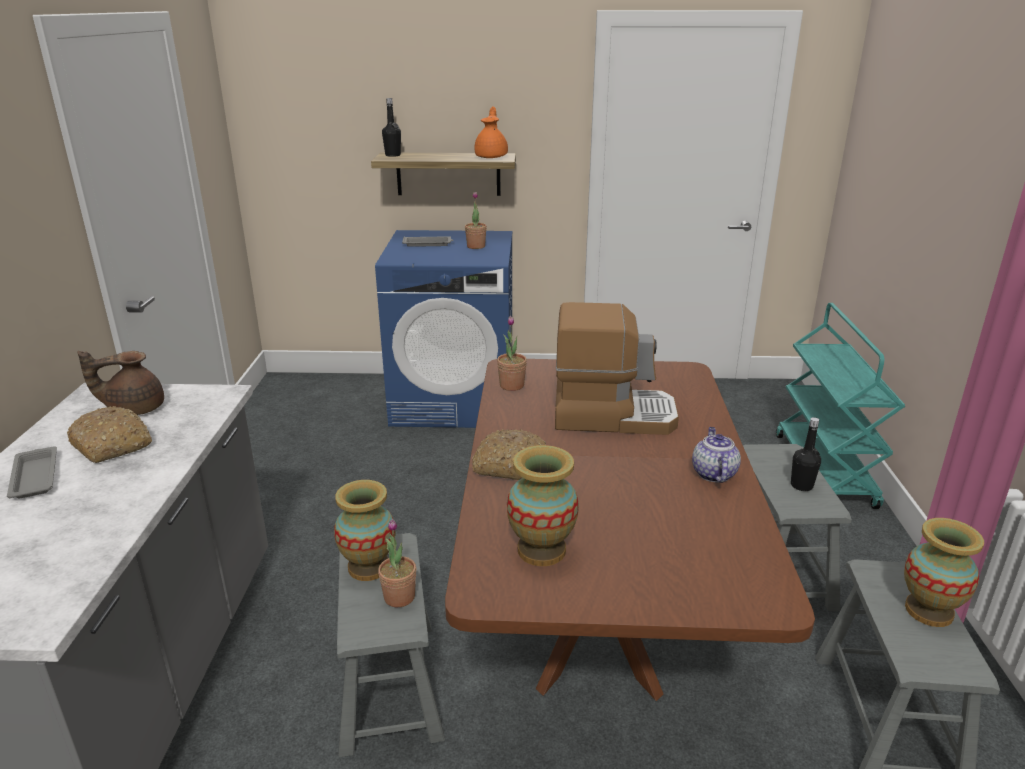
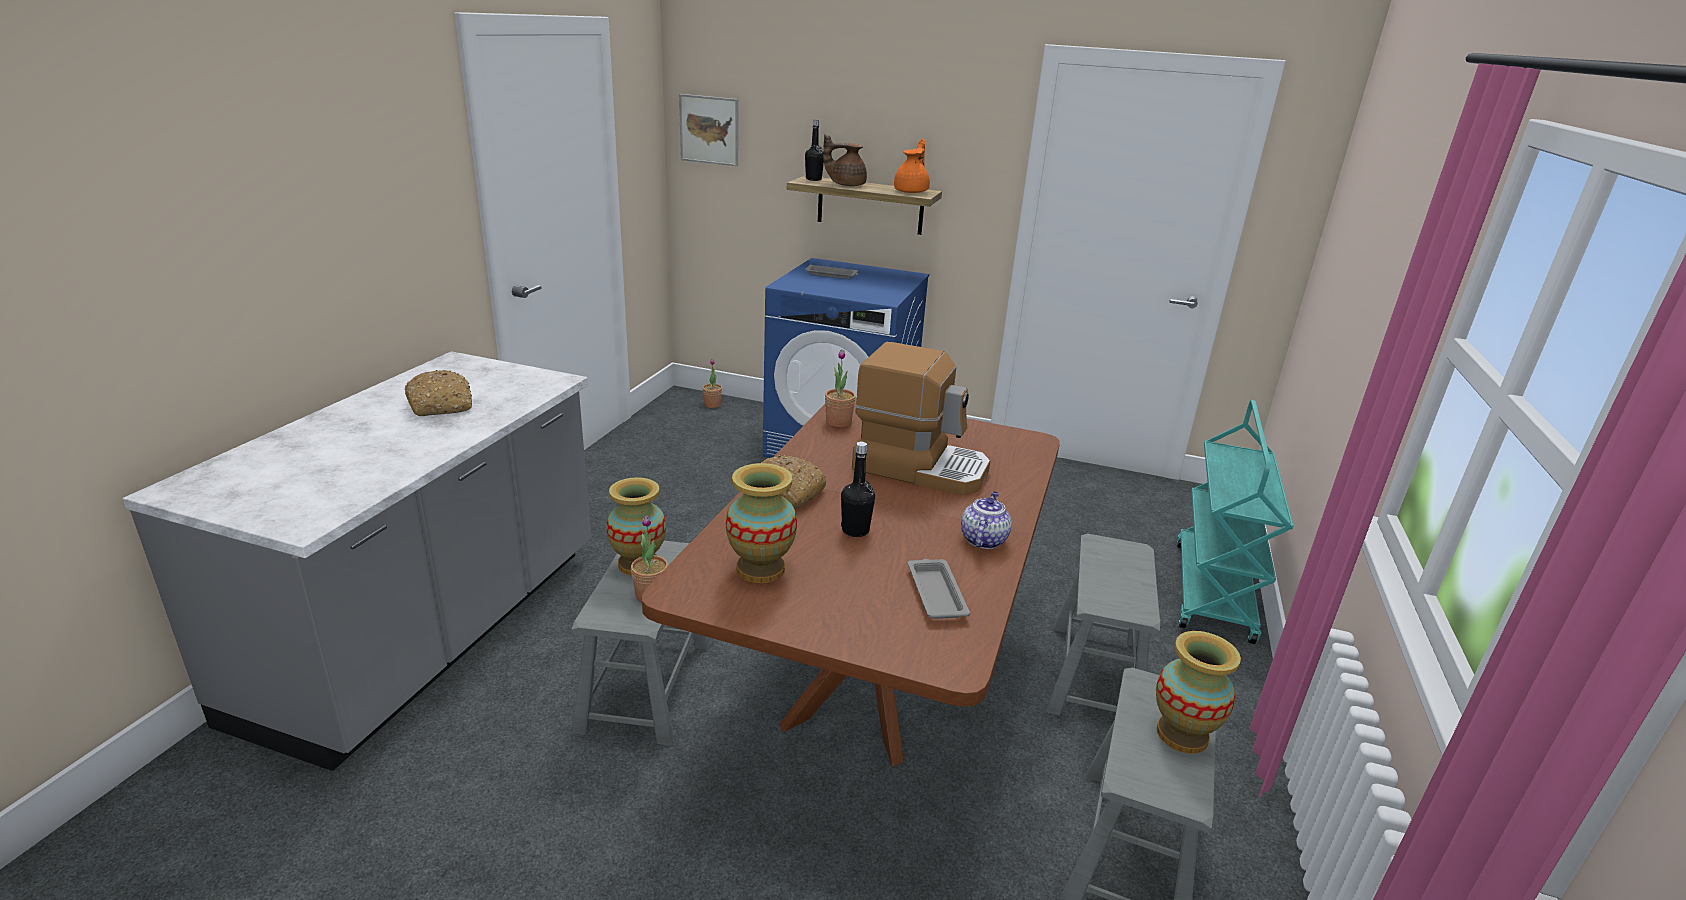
camera: 15 degrees right, 0 degrees up
grey tray [7,446,57,498] -> grey tray moved to [908,559,970,619]
brown teapot [77,351,164,415] -> brown teapot moved to [823,134,867,186]
potted plant [465,192,487,249] -> potted plant moved to [703,359,722,408]
black bottle [791,417,821,491] -> black bottle moved to [841,442,875,537]
none -> picture [679,94,738,166]

